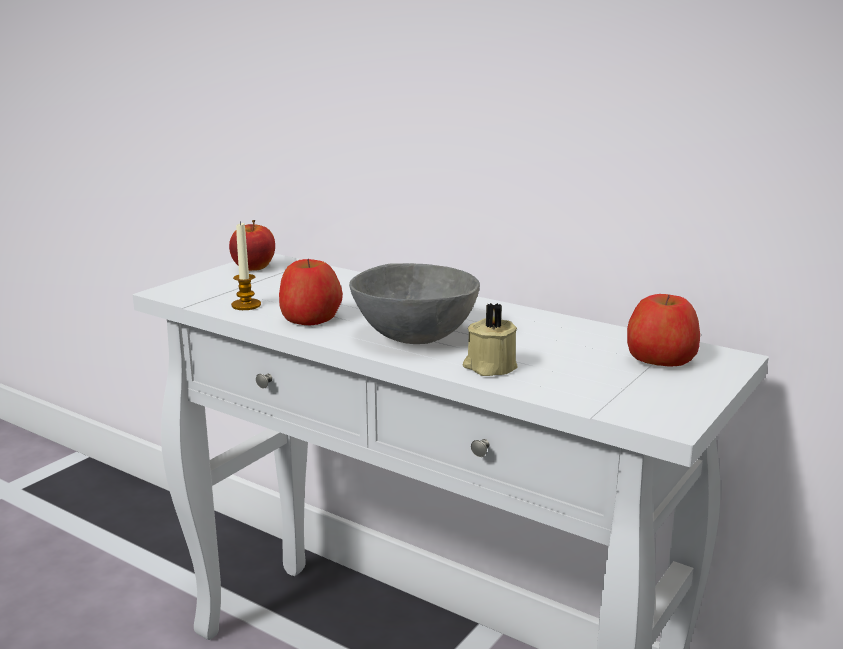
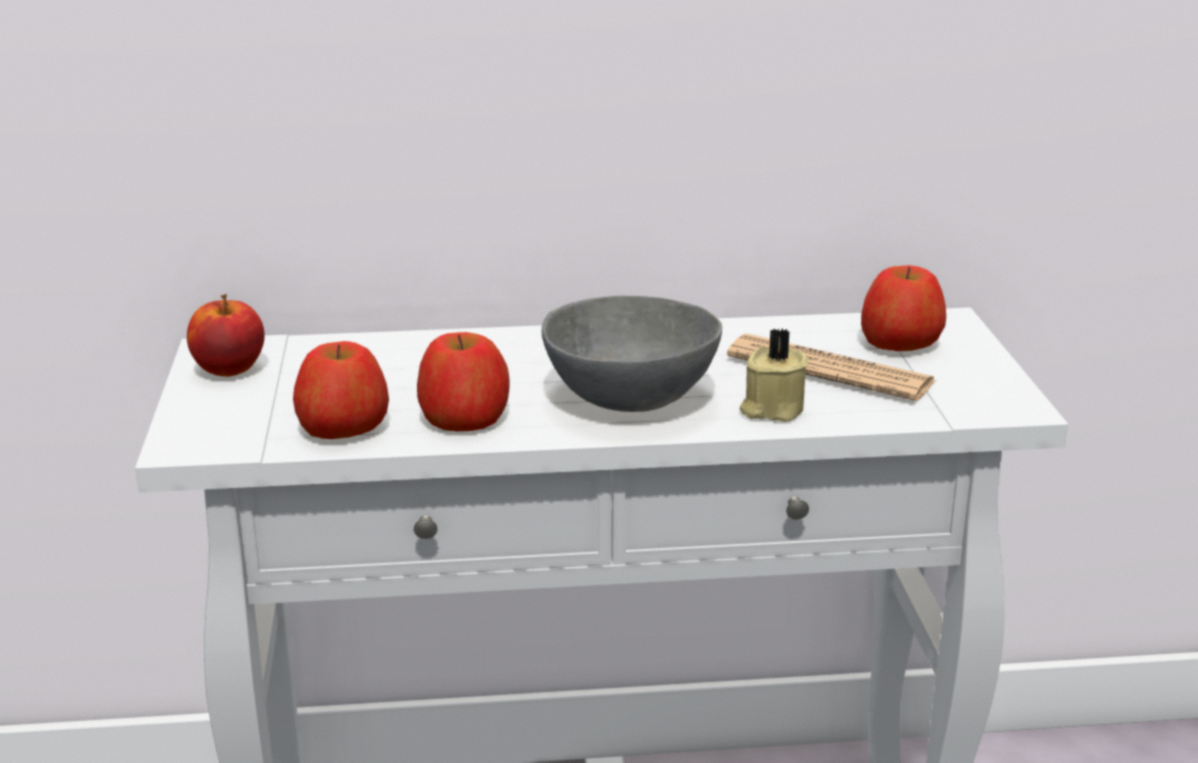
camera: 40 degrees left, 5 degrees up
candle [231,222,261,310] -> apple [293,341,389,439]
none -> newspaper [727,334,936,401]

